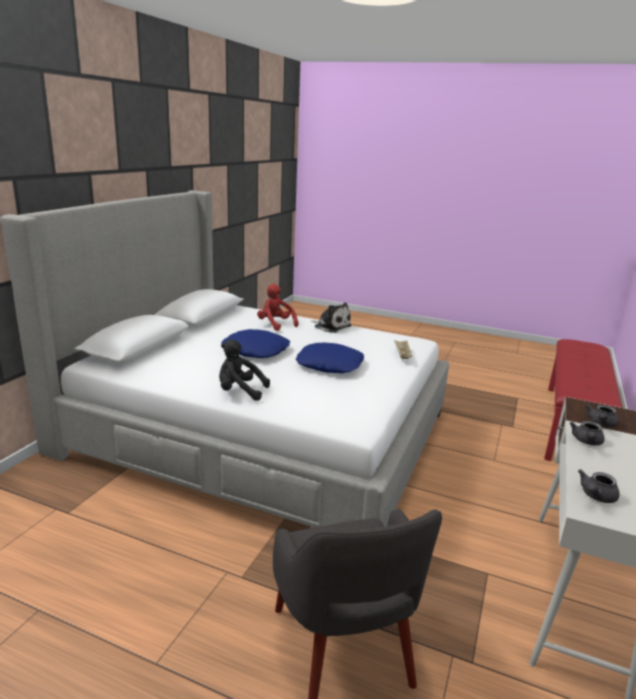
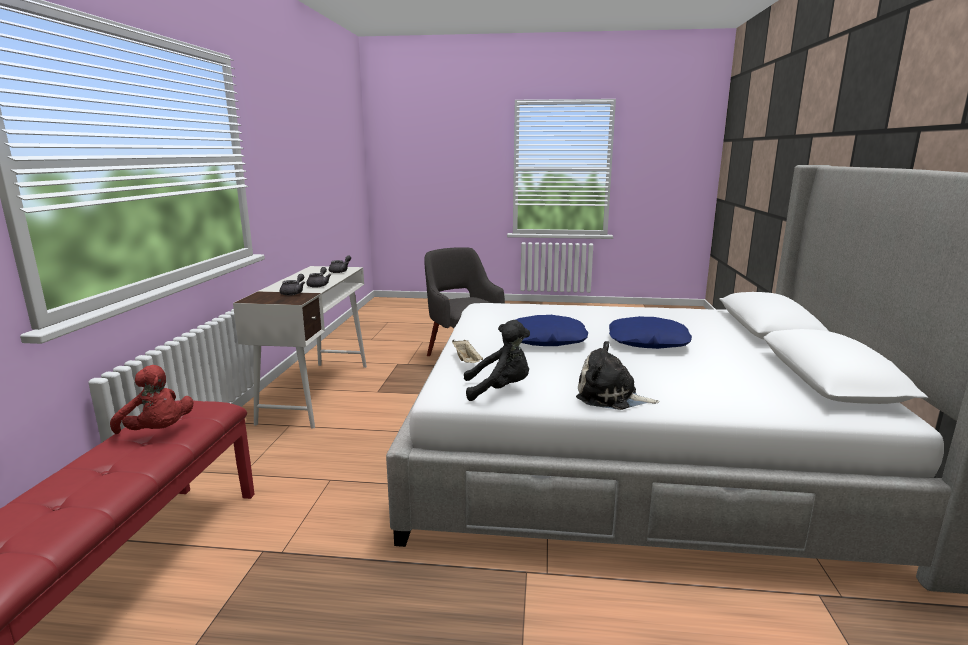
camera: 165 degrees right, 5 degrees down
black plush toy [219,339,270,401] -> black plush toy moved to [464,320,530,401]
red plush toy [257,284,298,331] -> red plush toy moved to [110,365,193,434]

